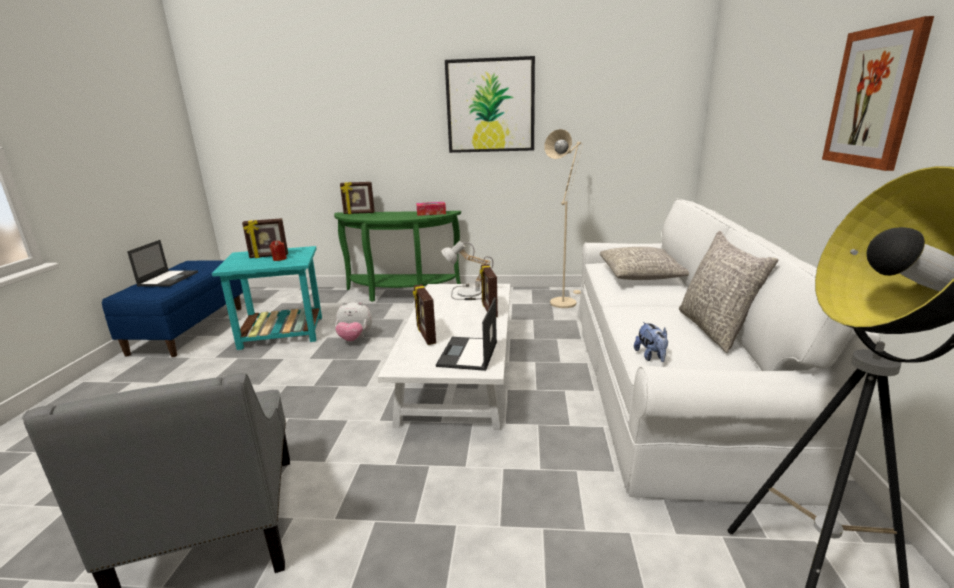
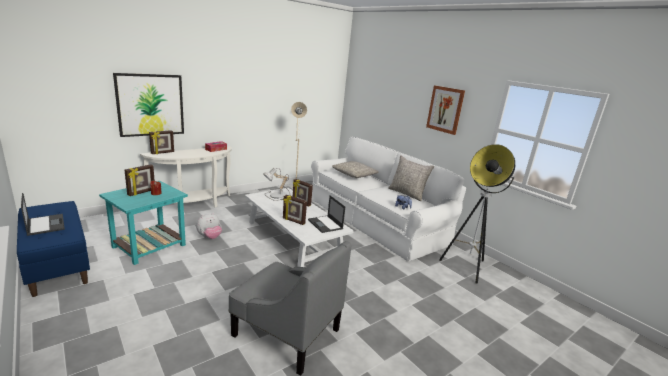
camera: 45 degrees left, 0 degrees up
green console table [334,211,461,302] -> white console table [140,146,232,207]
picture [445,56,535,153] -> picture moved to [113,73,184,137]

